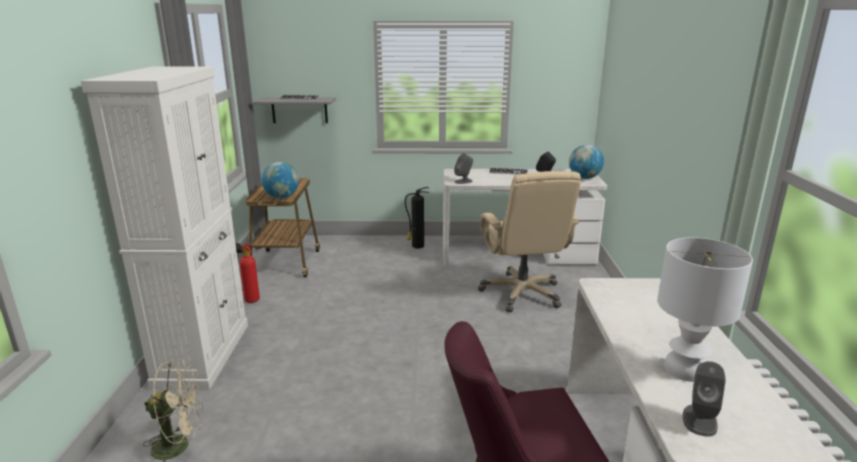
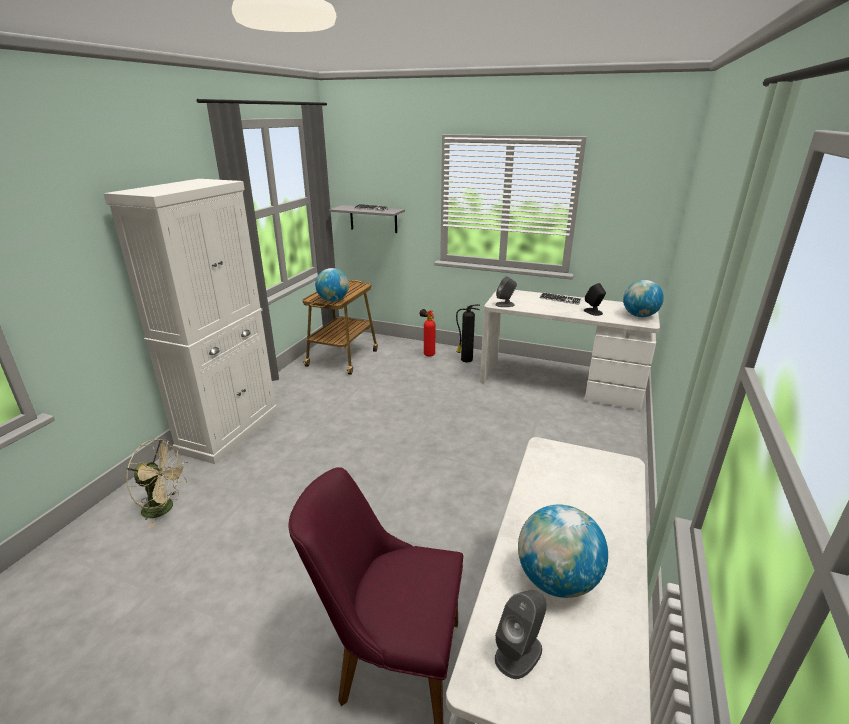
camera: 20 degrees right, 5 degrees up
fire extinguisher [235,243,260,303] -> fire extinguisher moved to [419,309,436,357]
beige office chair [478,171,581,312] -> none
white table lamp [657,237,753,382] -> globe [518,504,608,598]

